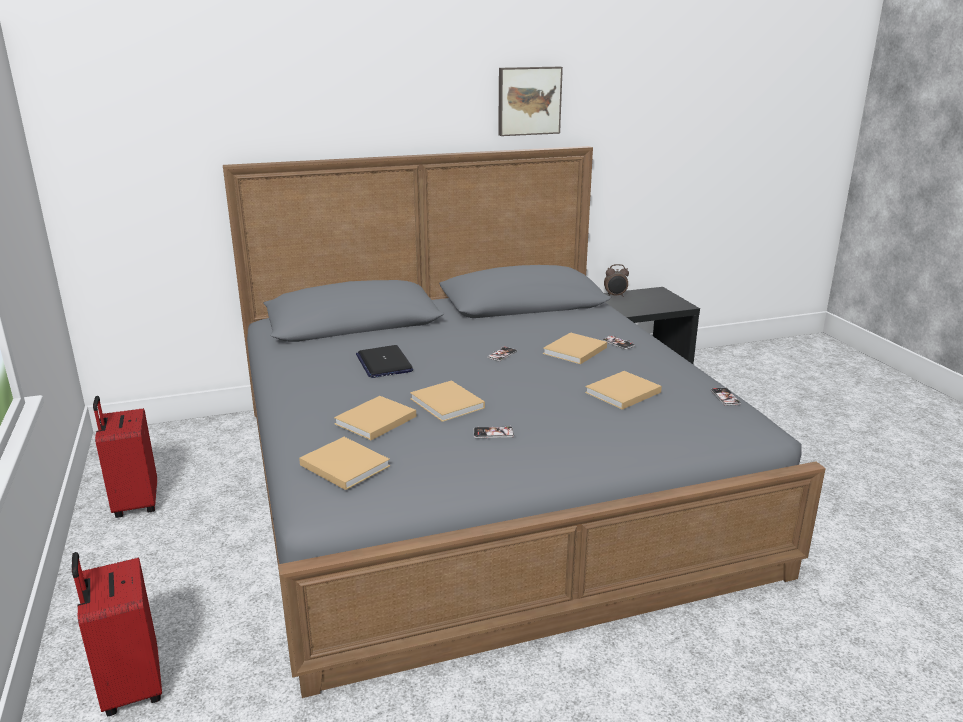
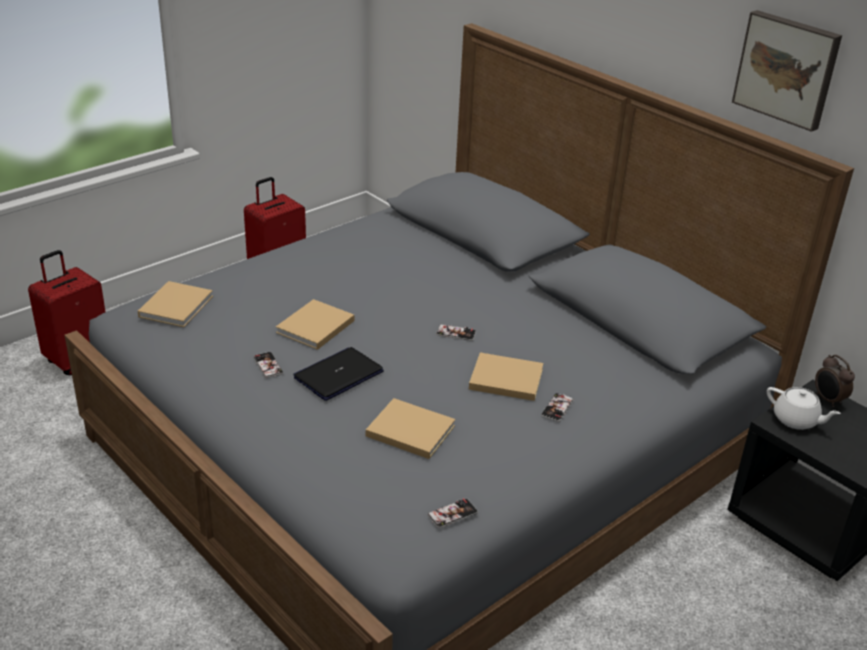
camera: 65 degrees right, 10 degrees up
beige book [334,396,416,440] -> none
laptop [356,345,413,378] -> laptop moved to [293,347,384,401]
none -> white teapot [767,387,841,430]

